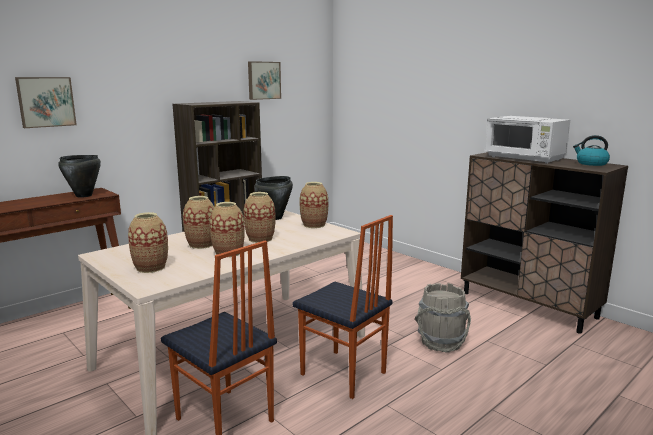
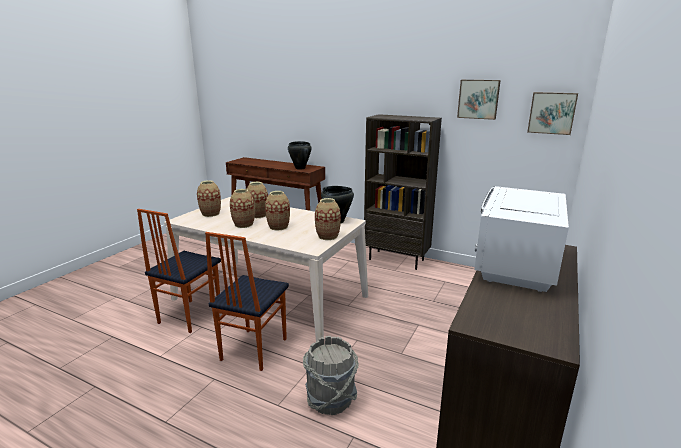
camera: 70 degrees right, 5 degrees up
picture [15,77,77,128] -> picture moved to [527,92,578,135]
kettle [573,135,610,166] -> none

